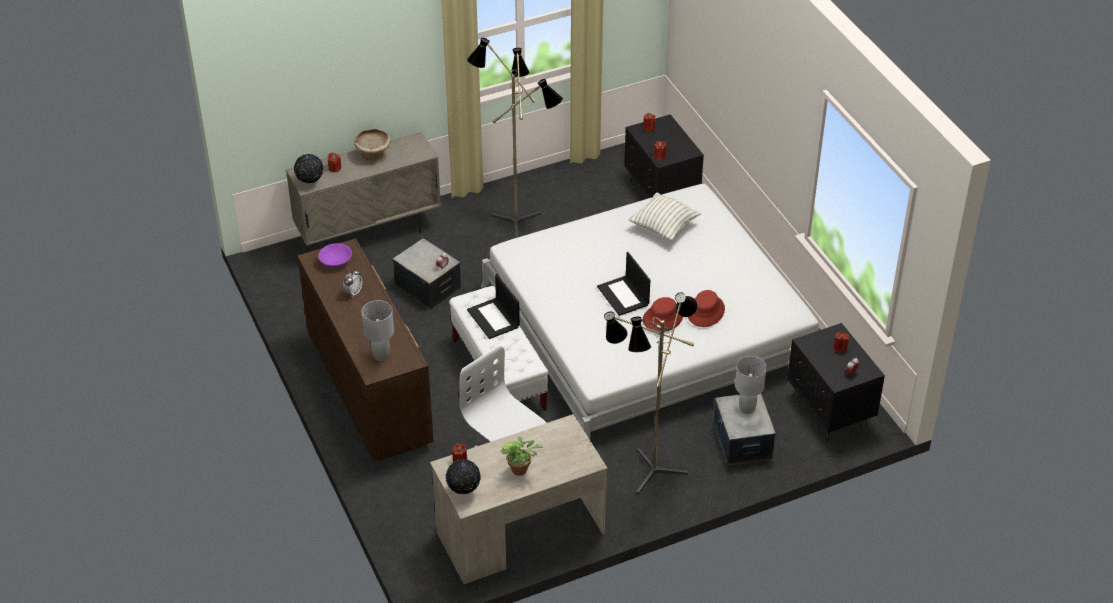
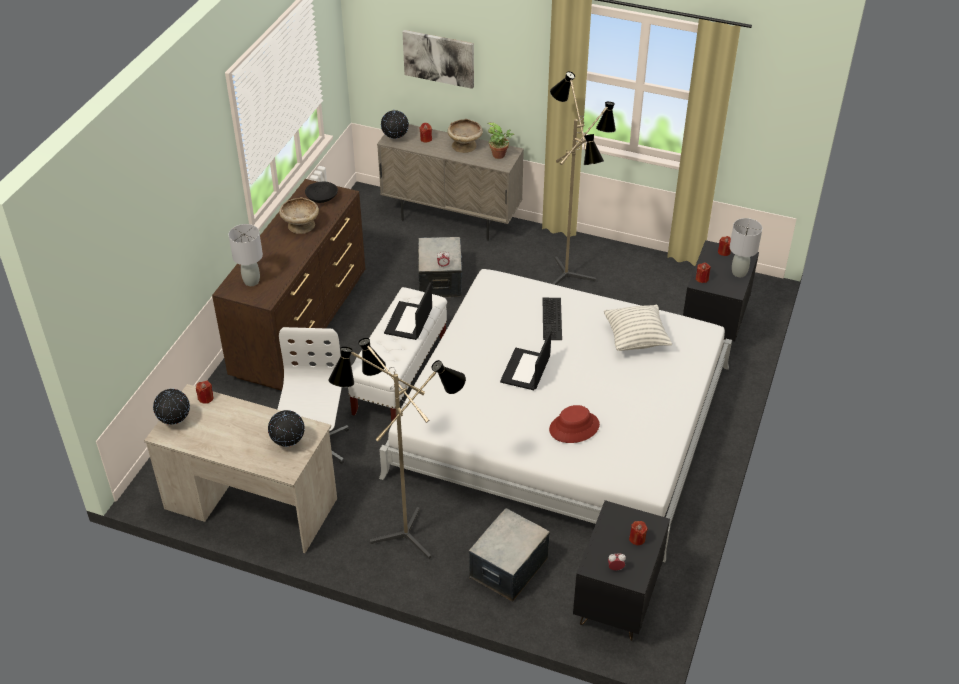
camera: 45 degrees right, 0 degrees up
purple bowl [318,243,352,268] -> black bowl [305,181,338,203]
alarm clock [343,269,362,297] -> beige bowl [279,197,319,234]
potted plant [500,436,543,476] -> potted plant moved to [488,123,514,159]
red hat [643,297,683,332] -> none
grey table lamp [735,356,767,414] -> grey table lamp moved to [730,218,762,277]
none -> globe [268,410,305,447]
none -> picture [403,30,474,89]
none -> keyboard [542,298,562,340]

